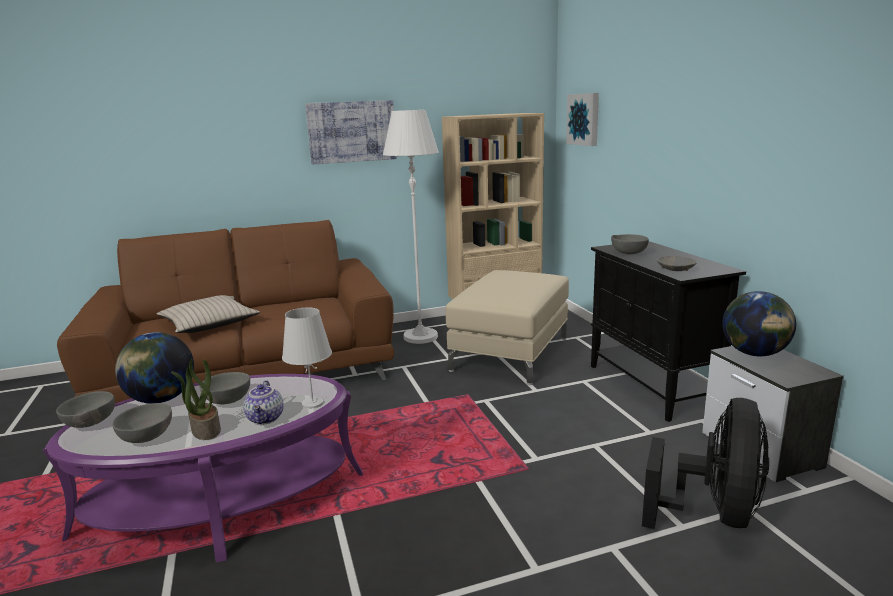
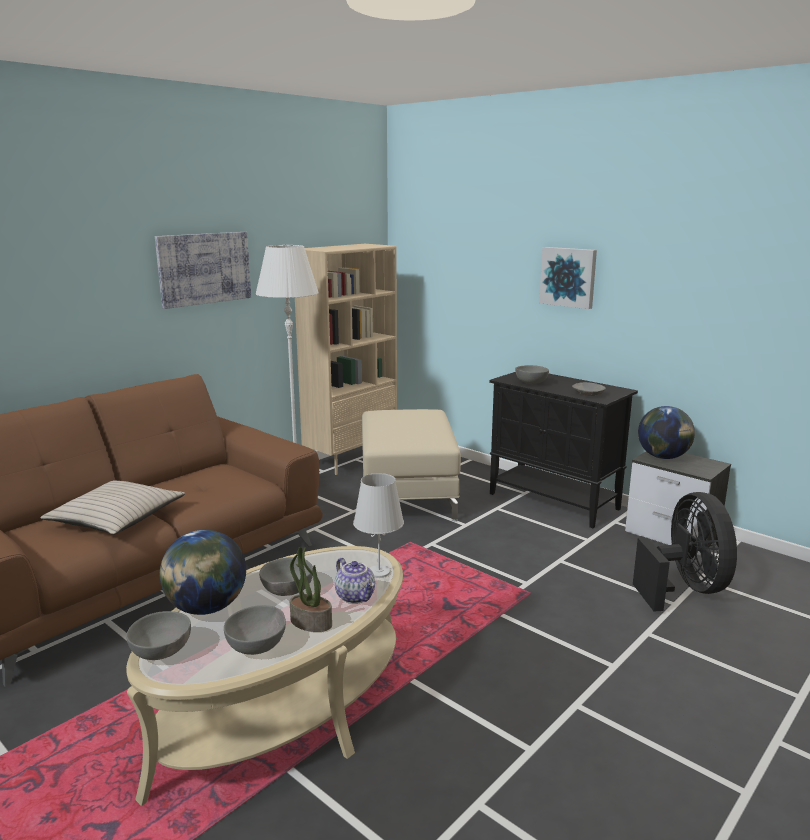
camera: 30 degrees left, 0 degrees up
purple coffee table [43,374,363,563] -> beige coffee table [126,546,403,806]
picture [566,93,599,146] -> picture moved to [539,247,597,309]

